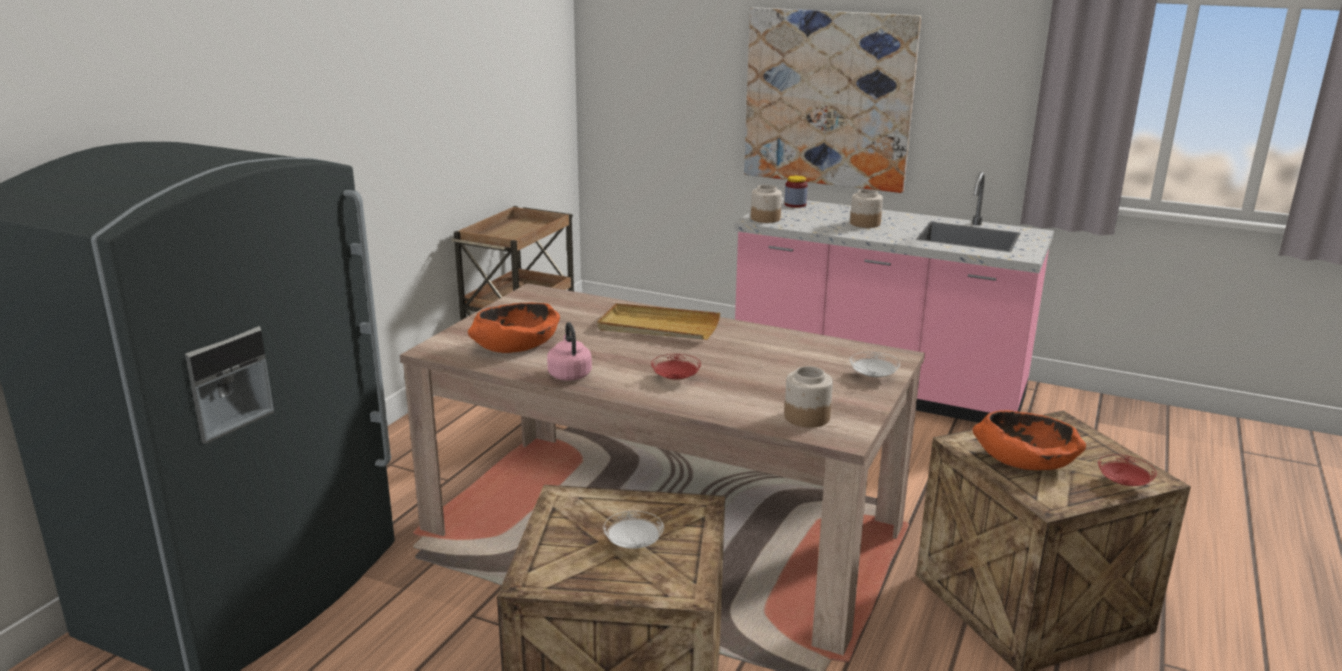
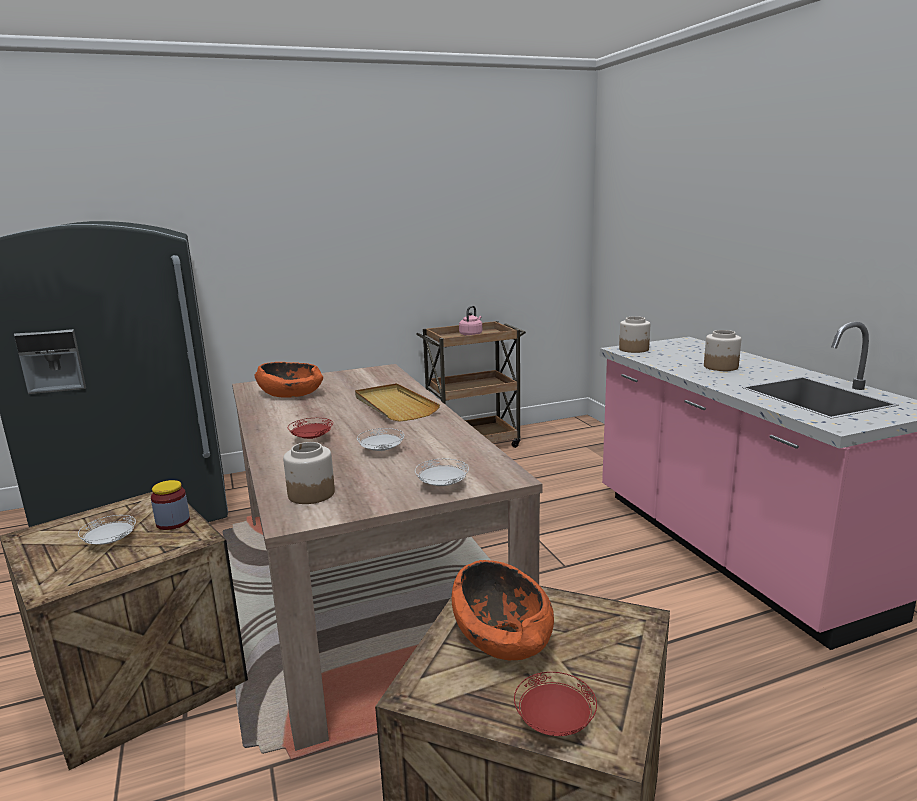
camera: 45 degrees right, 5 degrees down
pink kettle [547,322,592,381] -> pink kettle moved to [459,306,482,336]
picture [744,7,921,193] -> none
jar [785,176,808,208] -> jar moved to [151,480,190,530]
none -> white plate [357,428,404,451]

